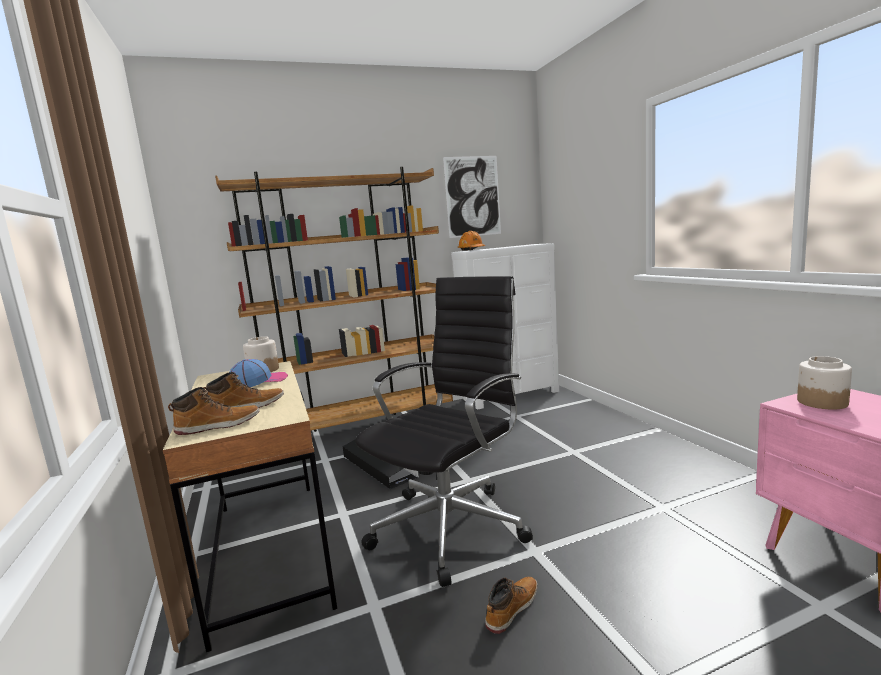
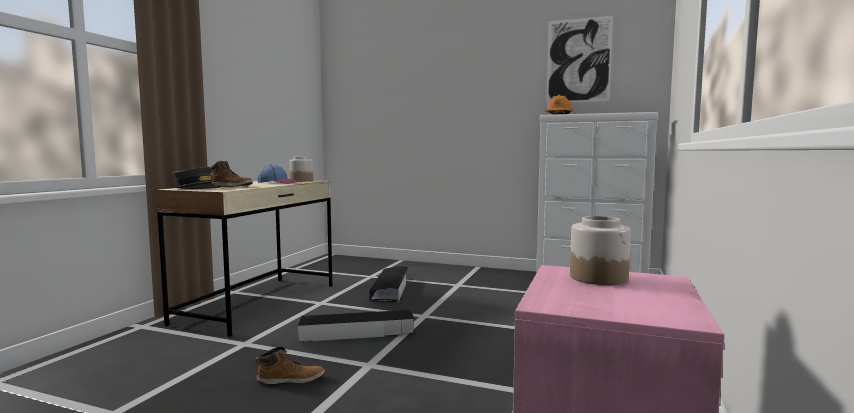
camera: 40 degrees right, 5 degrees down
boot [168,387,260,435] -> grey cap [172,167,220,189]
brown bookcase [215,167,453,432] -> none
black office chair [355,276,533,587] -> black storage box [298,310,414,342]

